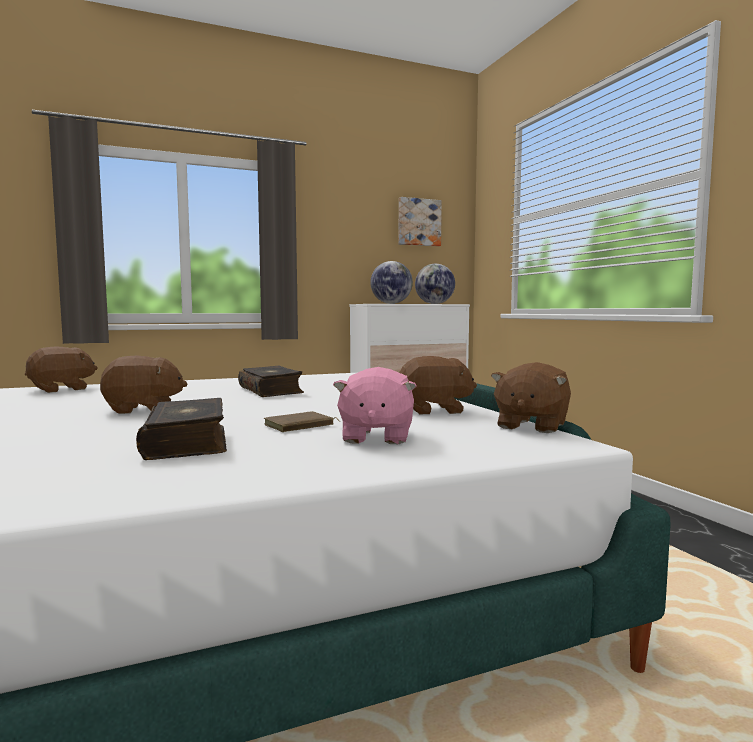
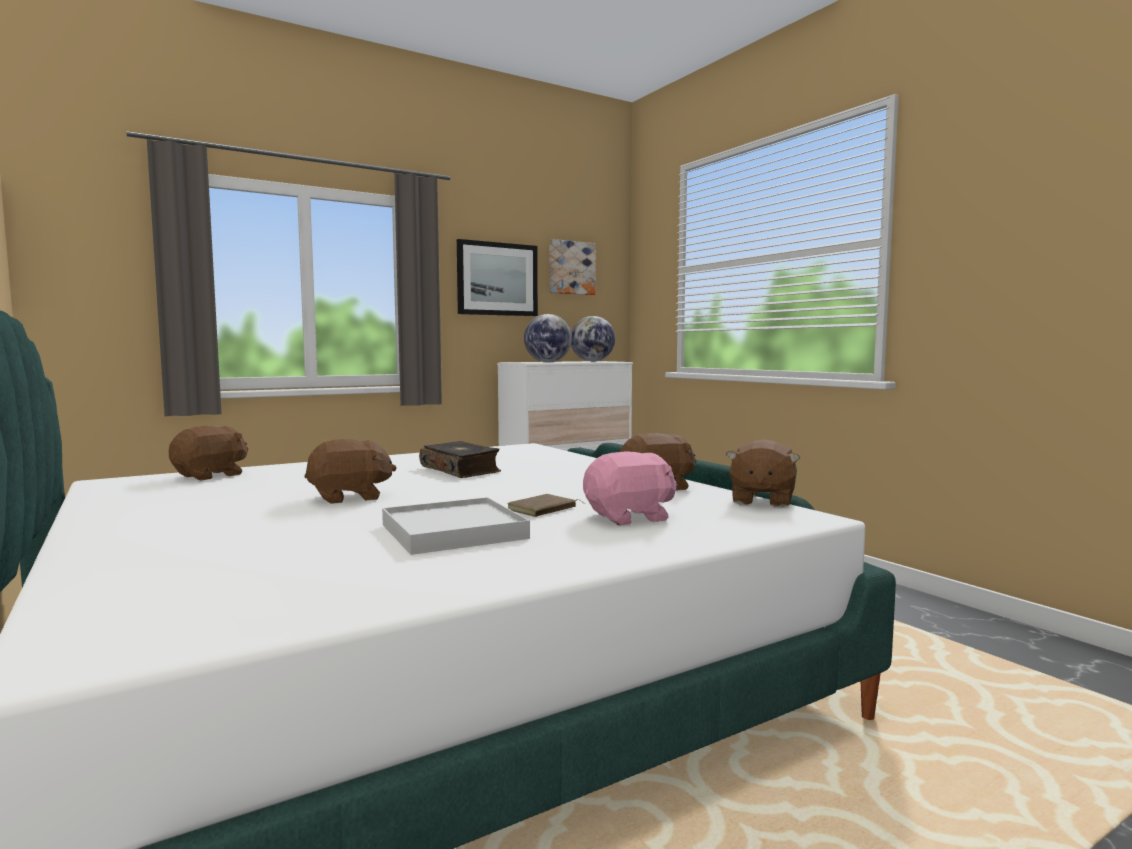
camera: 10 degrees left, 0 degrees up
book [136,398,227,460] -> white tray [382,497,530,555]
pink plush toy [333,367,417,444] -> pink plush toy turned 105 degrees counterclockwise [583,451,677,525]
none -> picture [457,239,538,316]

